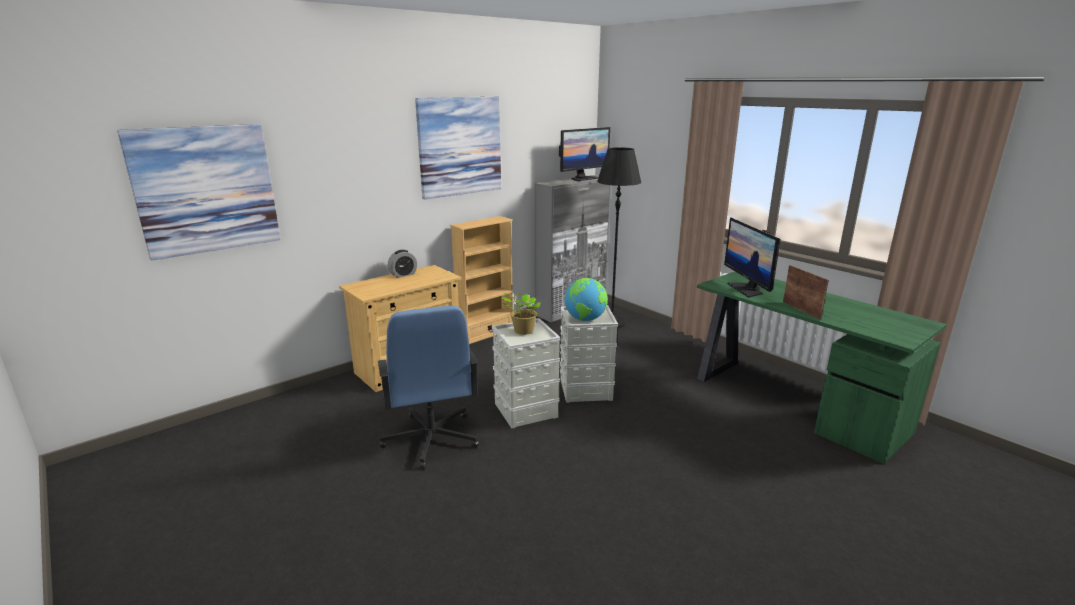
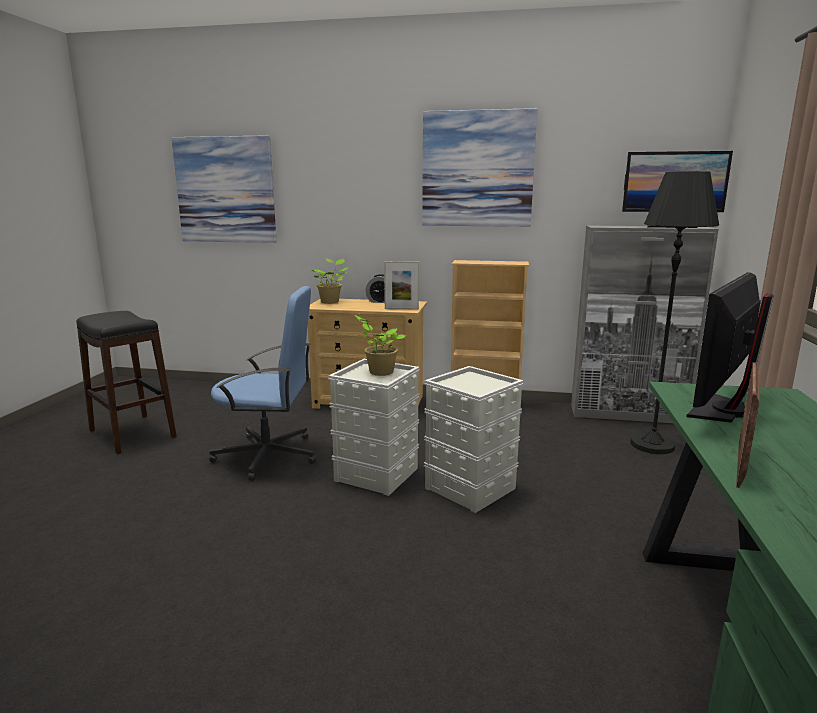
camera: 50 degrees right, 5 degrees down
blue office chair [378,306,479,469] -> blue office chair turned 120 degrees counterclockwise [209,286,316,481]
globe [565,278,608,321] -> none
none -> black stool [76,311,177,454]
none -> potted plant [311,259,348,304]
none -> picture frame [384,261,419,309]

